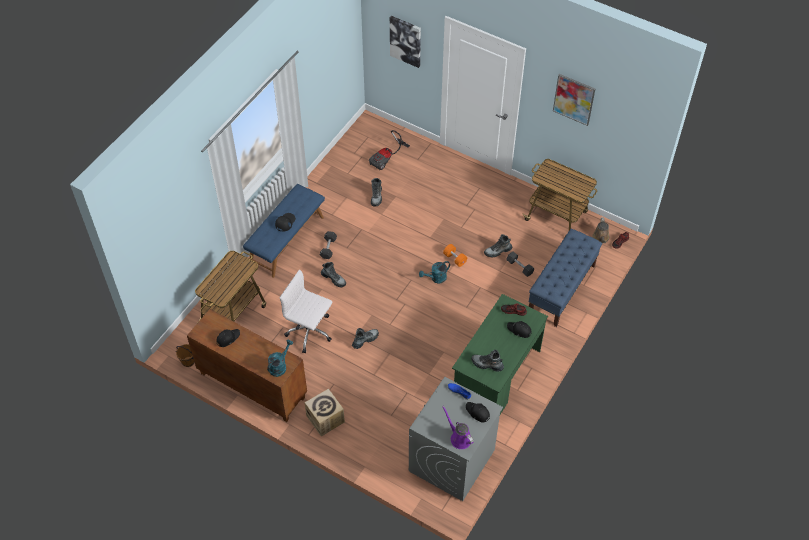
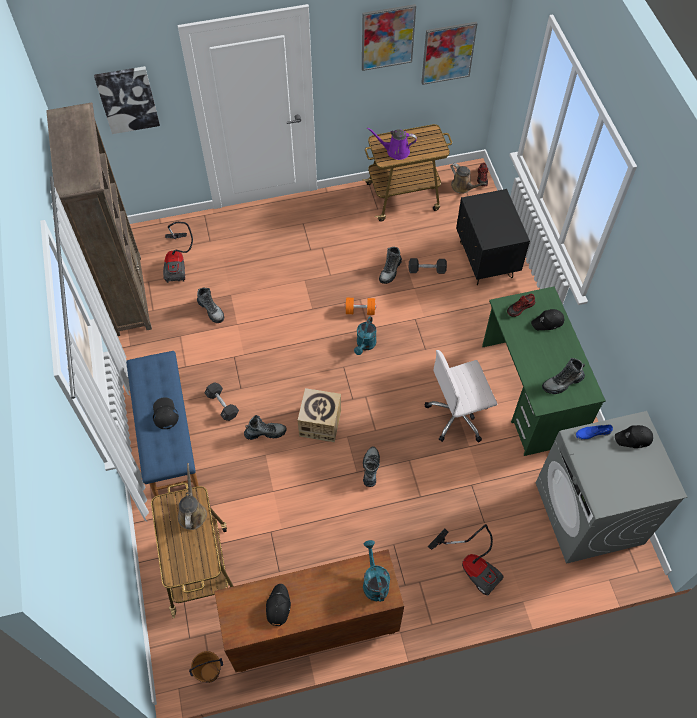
camera: 45 degrees left, 5 degrees up
white office chair [280,269,332,353] -> white office chair moved to [425,350,497,442]
cardboard box [305,389,345,436] -> cardboard box moved to [297,388,341,442]
purple watering can [442,406,474,449] -> purple watering can moved to [367,127,417,160]
blue bench [529,229,602,327] -> black nightstand [456,189,530,285]
none -> brown bookcase [46,103,152,336]
none -> brown watering can [178,463,207,530]
none -> picture [421,22,477,85]
none -> vacuum cleaner [428,524,504,596]

